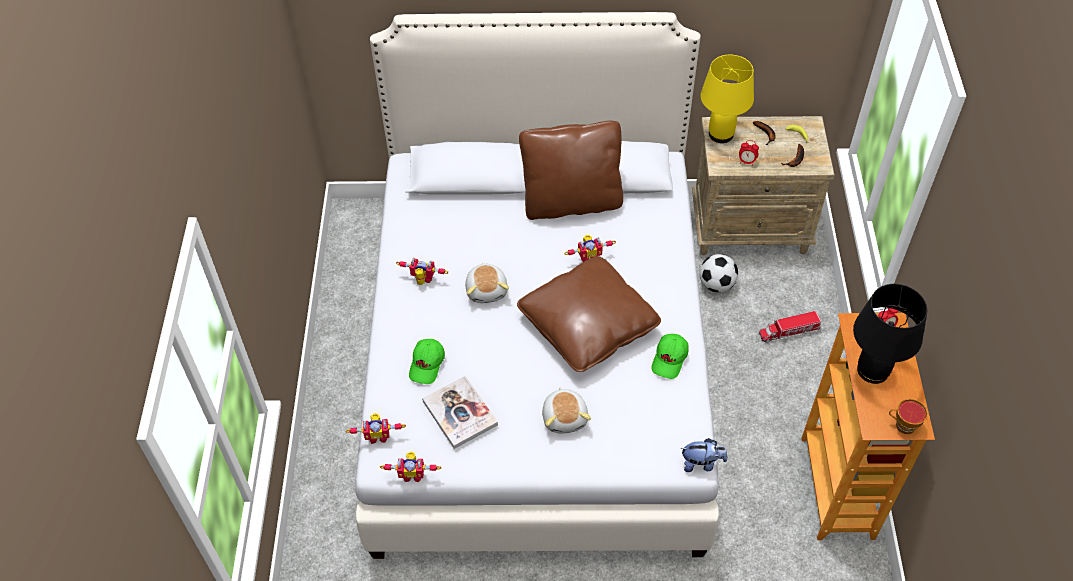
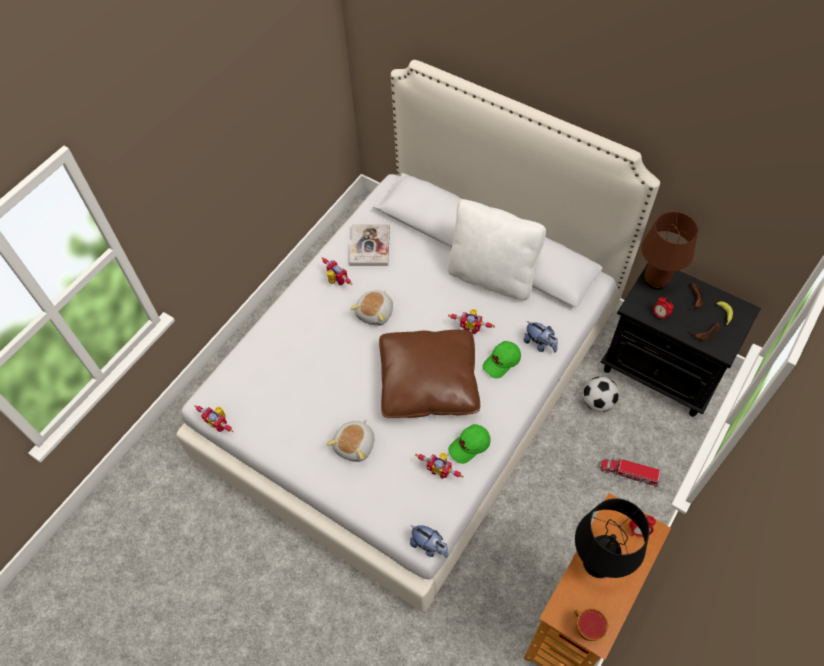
camera: 35 degrees right, 5 degrees up
toy robot [346,413,406,444] -> toy robot moved to [415,453,464,479]
green cap [409,339,445,384] -> green cap moved to [482,341,521,378]
book [422,376,498,449] -> book moved to [349,224,390,266]
brown pillow [519,121,623,220] -> white pillow [448,199,546,300]
beige nightstand [692,116,834,255] -> black nightstand [601,263,761,417]
yellow table lamp [701,55,754,143] -> brown table lamp [641,211,698,290]
none -> plush toy [523,321,558,353]

